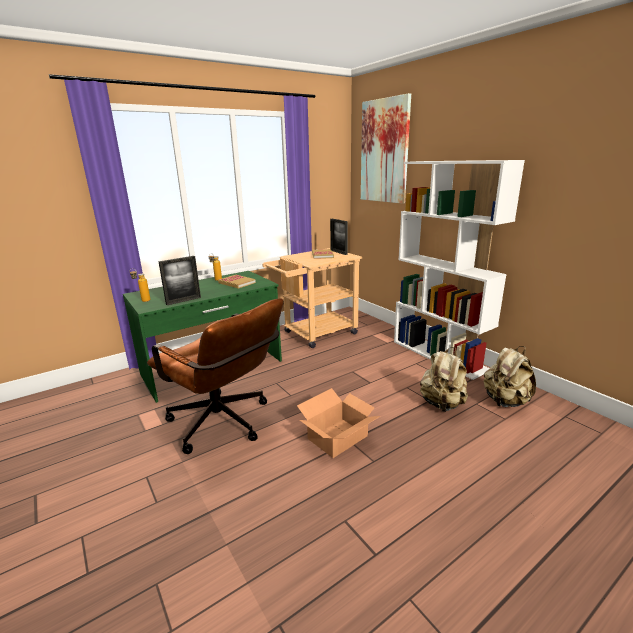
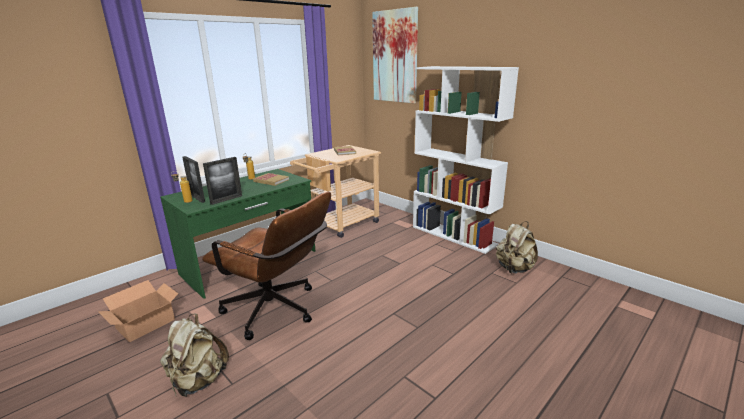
camera: 10 degrees left, 0 degrees up
cardboard box [297,388,380,458] -> cardboard box moved to [98,280,178,342]
picture frame [330,219,348,255] -> picture frame moved to [182,156,205,203]
beige backpack [420,347,468,412] -> beige backpack moved to [160,314,229,397]

